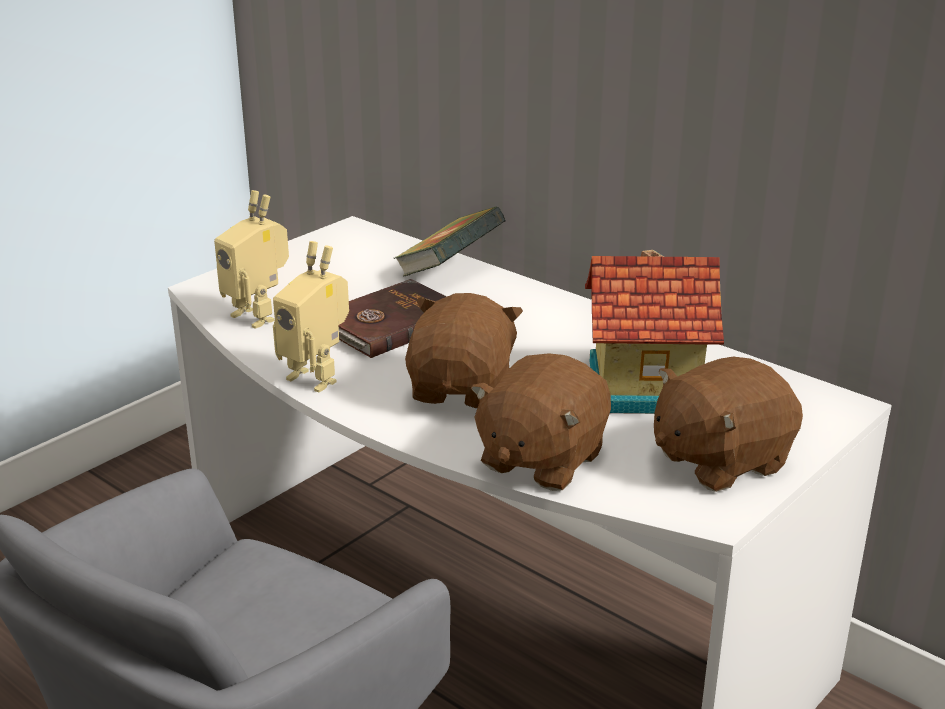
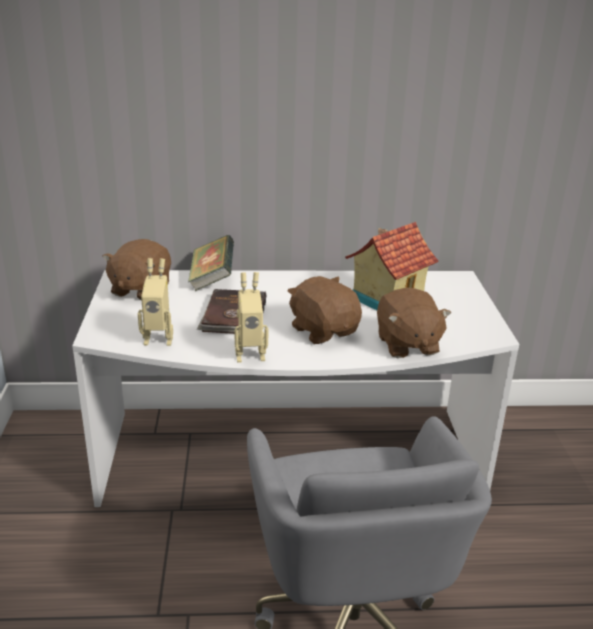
camera: 45 degrees left, 0 degrees up
brown plush toy [654,357,803,492] -> brown plush toy moved to [102,239,171,300]

